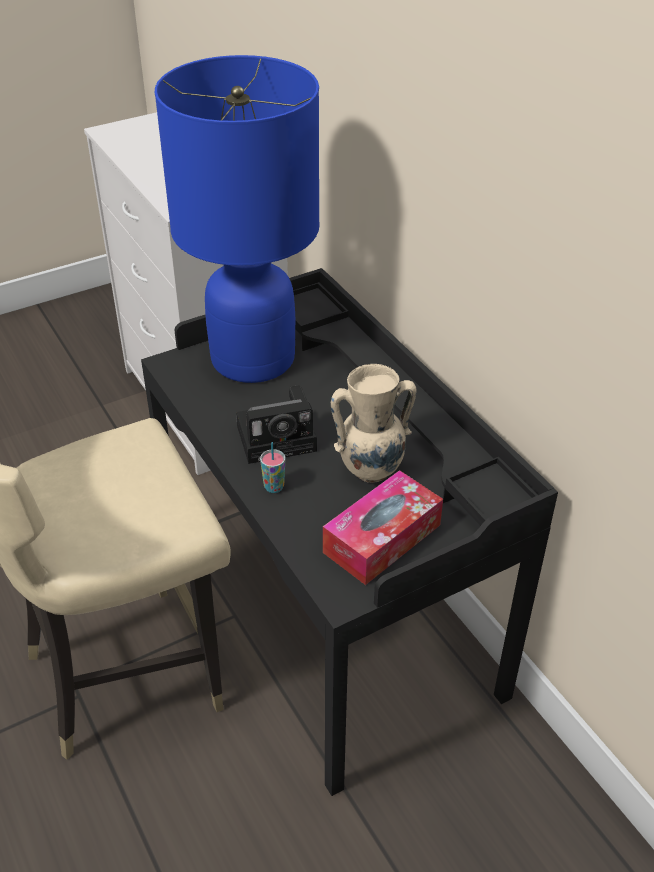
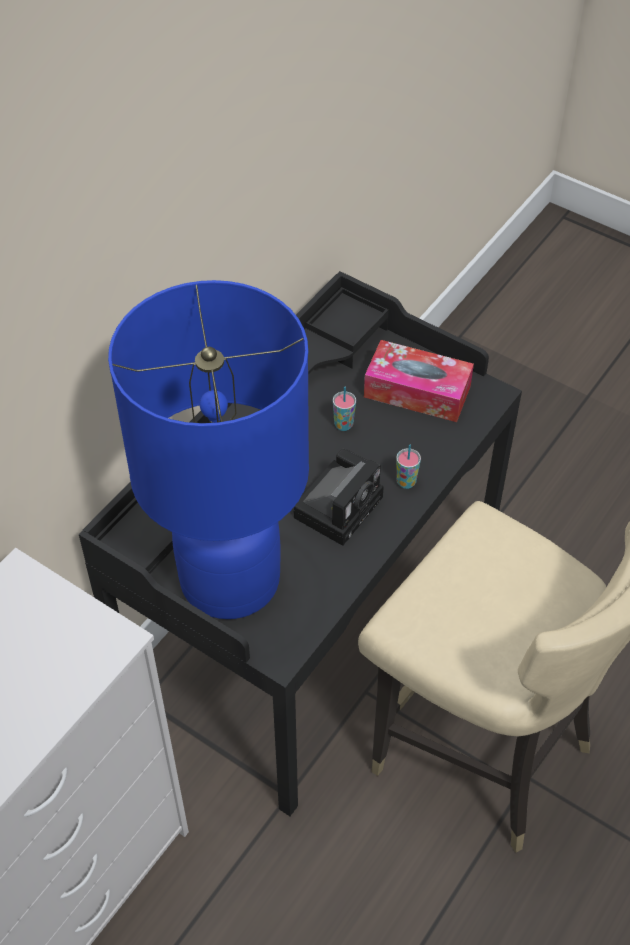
camera: 115 degrees left, 10 degrees up
camera [236,385,317,464] -> camera turned 75 degrees clockwise [293,449,384,546]
beige vase [331,364,416,483] -> cup [333,387,356,431]

